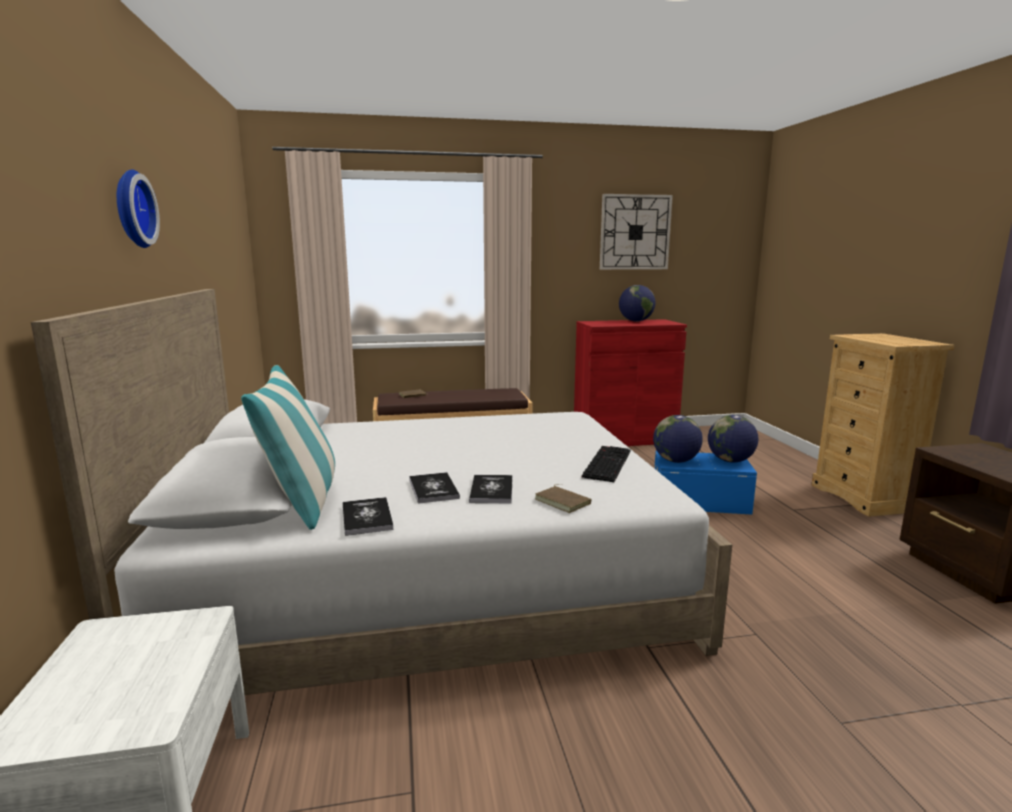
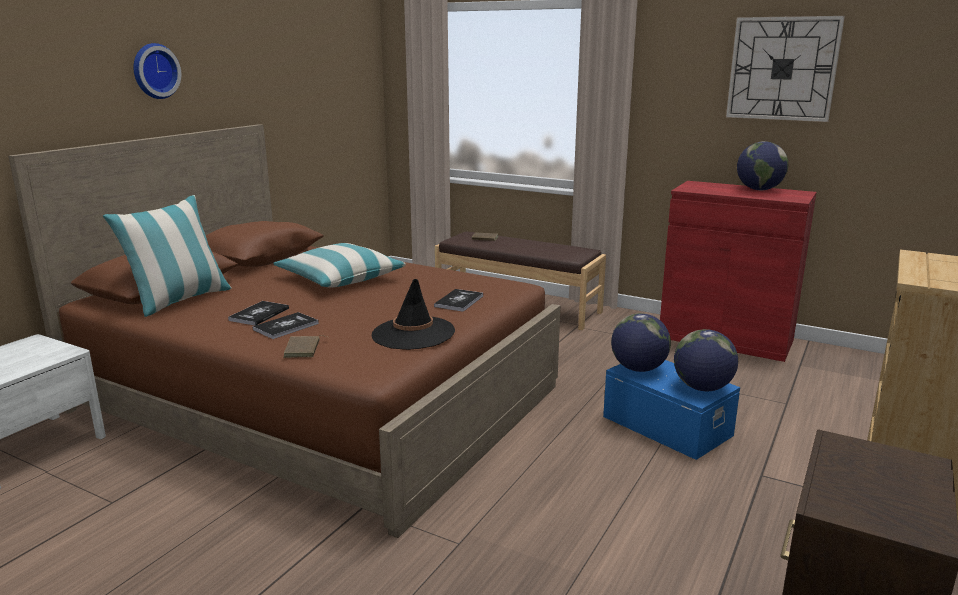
camera: 40 degrees right, 5 degrees up
white bed [31,289,732,695] -> brown bed [8,124,560,538]
book [343,497,394,536] -> book moved to [434,289,483,312]
keyboard [582,446,631,482] -> black hat [371,279,455,350]
none -> pillow [273,243,406,287]

